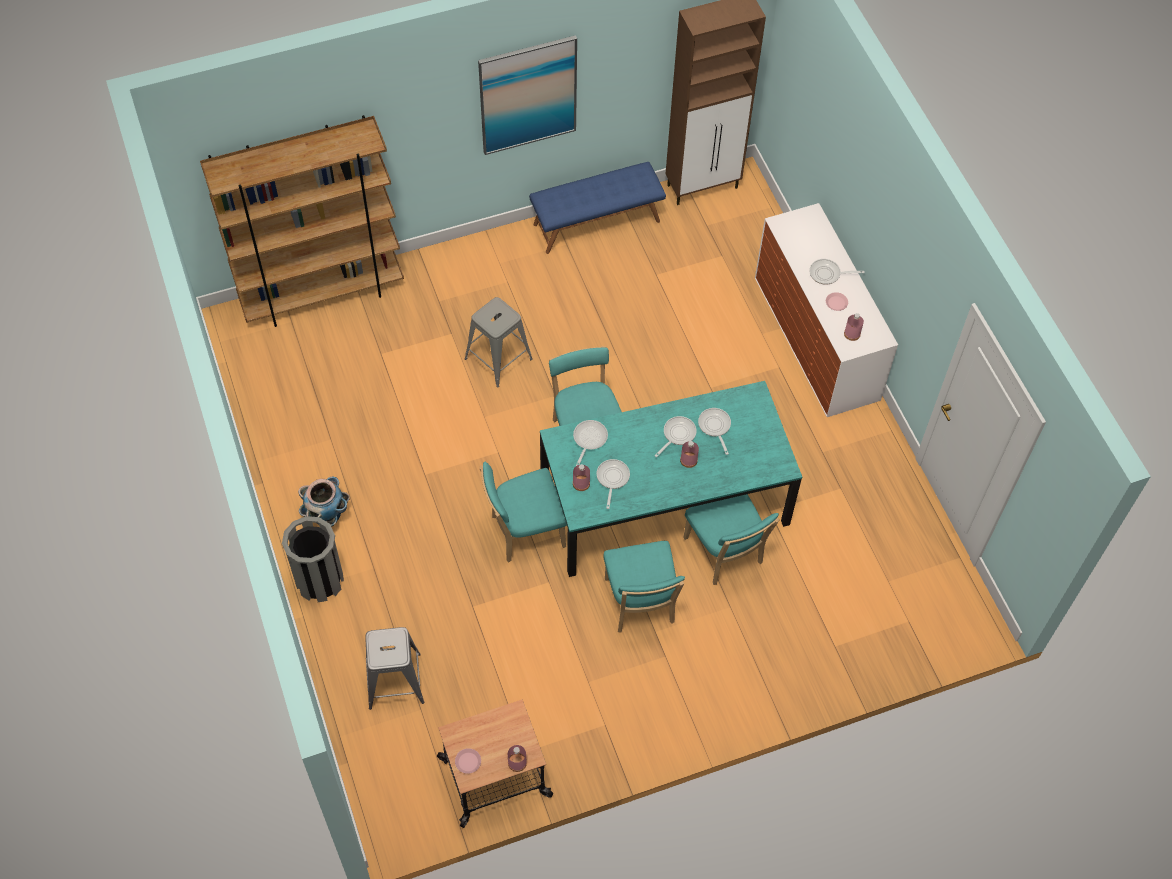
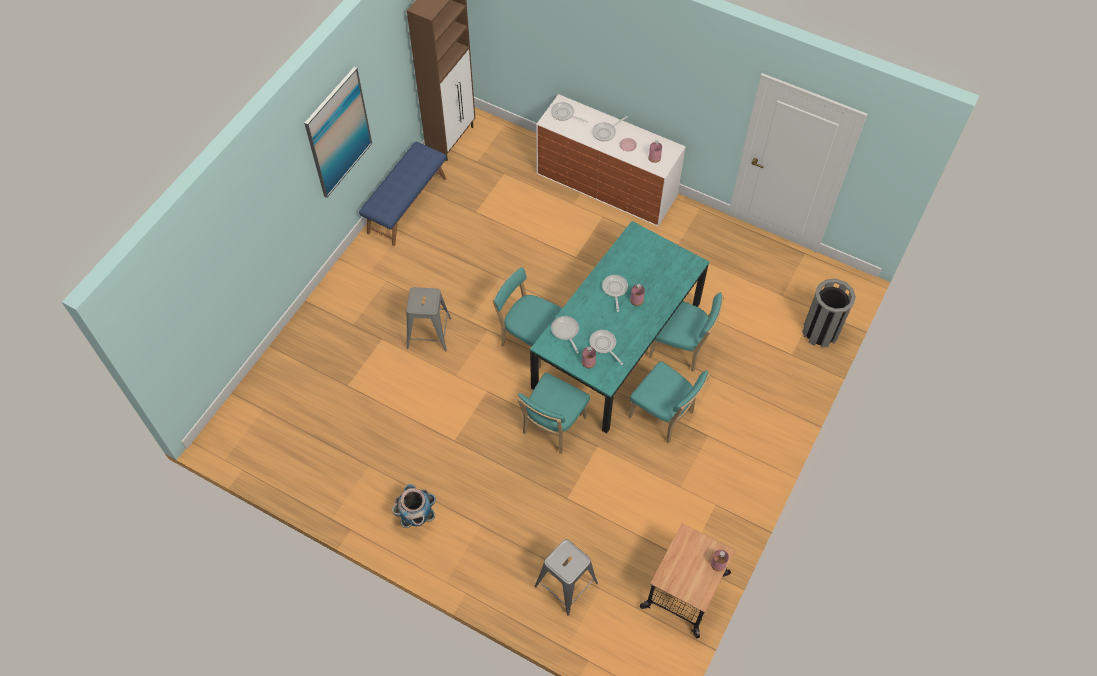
camera: 40 degrees left, 0 degrees up
brown bookcase [200,115,404,327] -> none
grey trash can [282,516,344,602] -> grey trash can moved to [802,279,856,348]
pink plate [455,748,481,774] -> none
frying pan [698,408,731,455] -> frying pan moved to [551,102,588,123]

